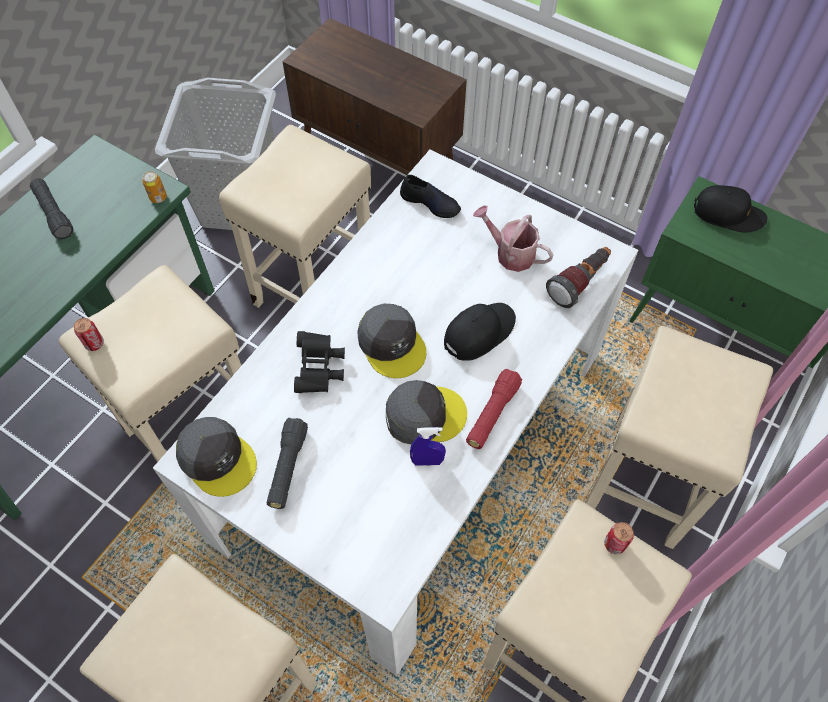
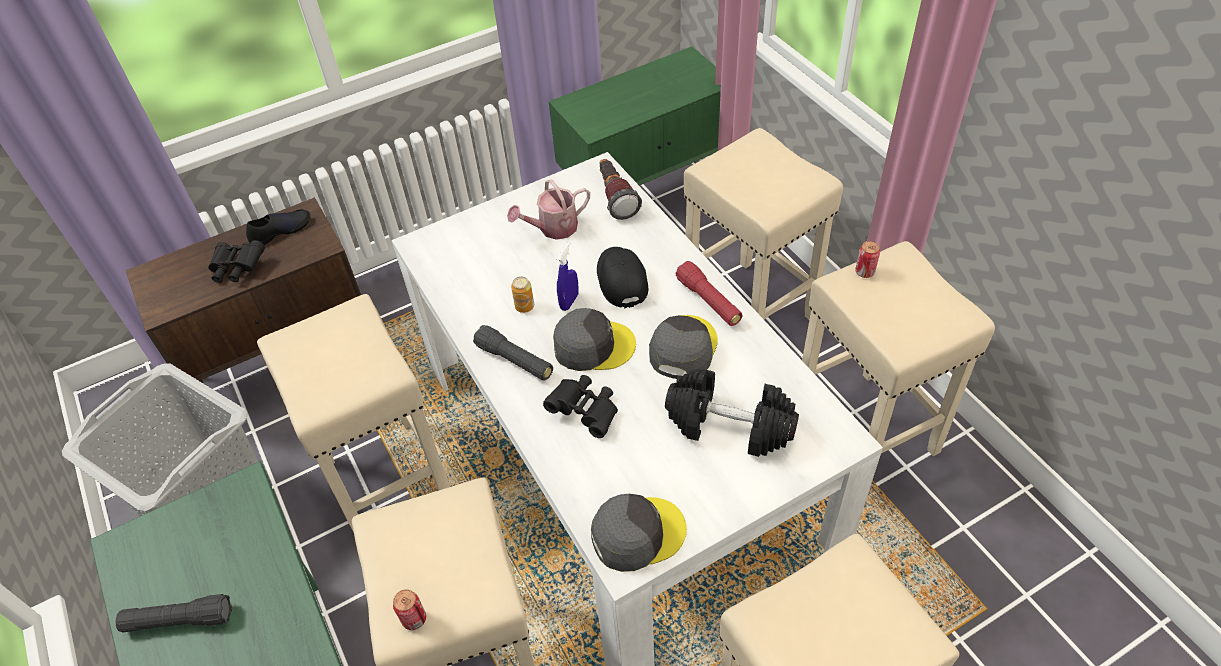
camera: 60 degrees left, 10 degrees down
can [142,171,167,203] -> can moved to [511,276,534,313]
black flashlight [267,418,308,509] -> black flashlight moved to [473,325,553,380]
black shoe [400,175,461,218] -> black shoe moved to [246,209,310,245]
blue spray bottle [410,427,446,466] -> blue spray bottle moved to [557,242,579,311]
black cap [694,185,767,232] -> none
none -> black binoculars [208,240,265,283]
none -> black dumbbell [665,368,799,457]

